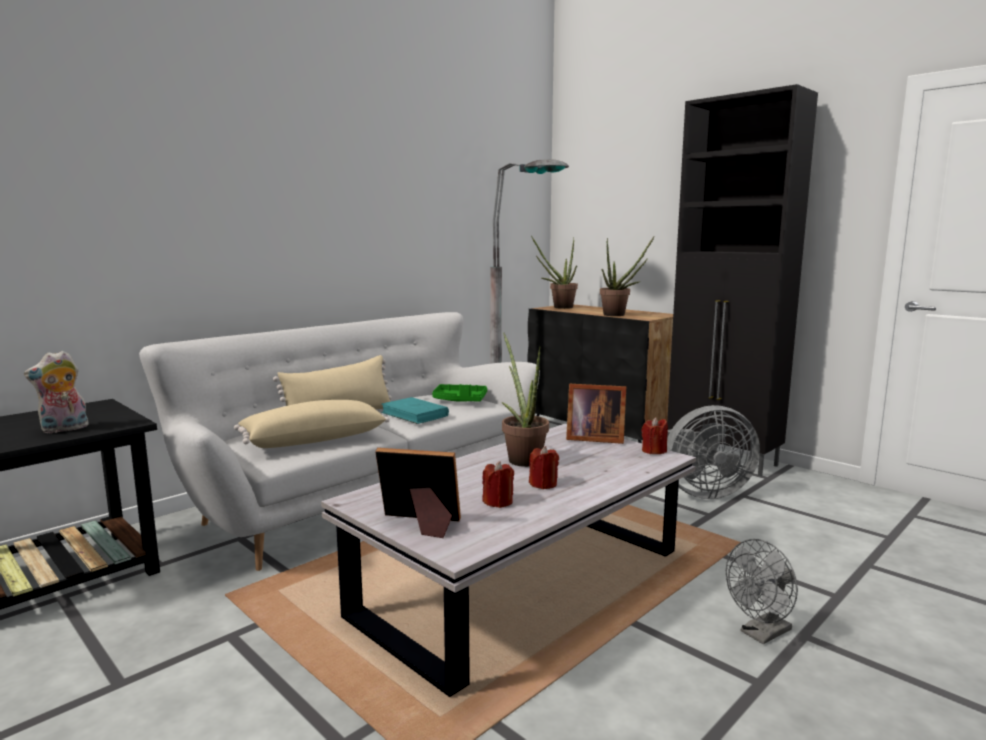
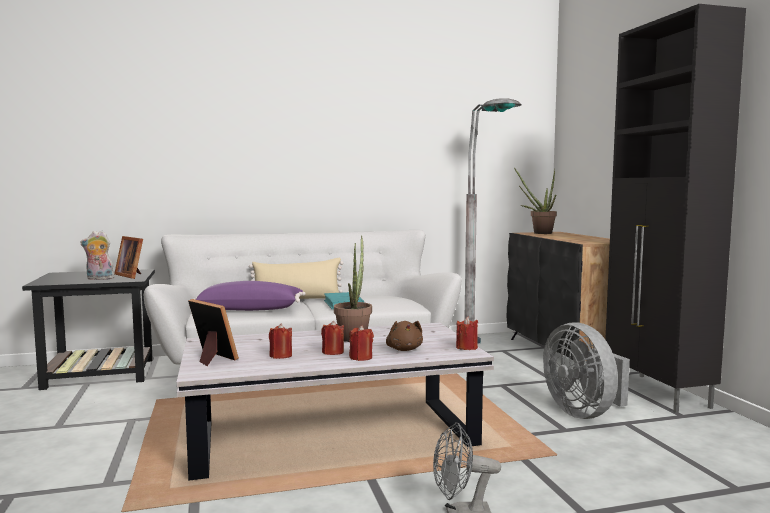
camera: 30 degrees right, 5 degrees down
beige pillow [234,400,390,448] -> purple pillow [195,281,306,311]
green tray [432,384,487,402] -> none
picture frame [566,384,626,444] -> picture frame moved to [114,236,143,279]
potted plant [600,237,654,316] -> none
grey fan [667,405,760,499] -> grey fan turned 45 degrees clockwise [543,322,630,419]
none -> red candle [349,325,374,361]
none -> brown plush toy [386,321,423,351]

